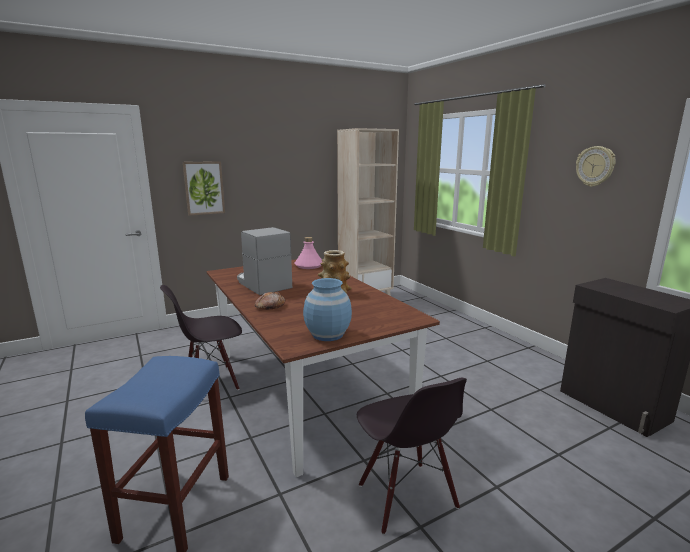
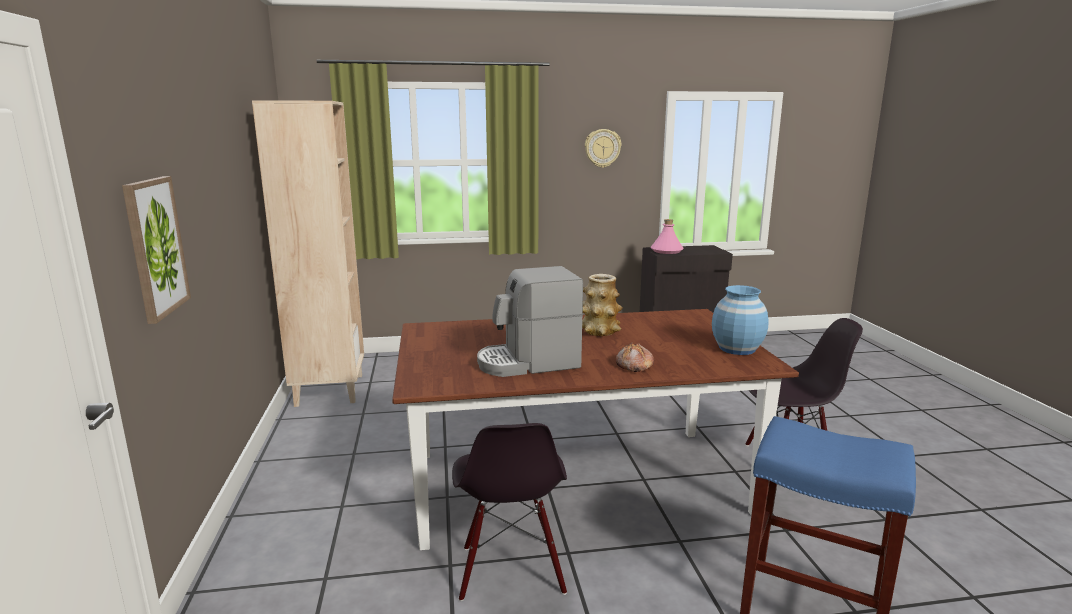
camera: 70 degrees left, 0 degrees up
pink bottle [294,237,322,269] -> pink bottle moved to [651,219,684,254]

